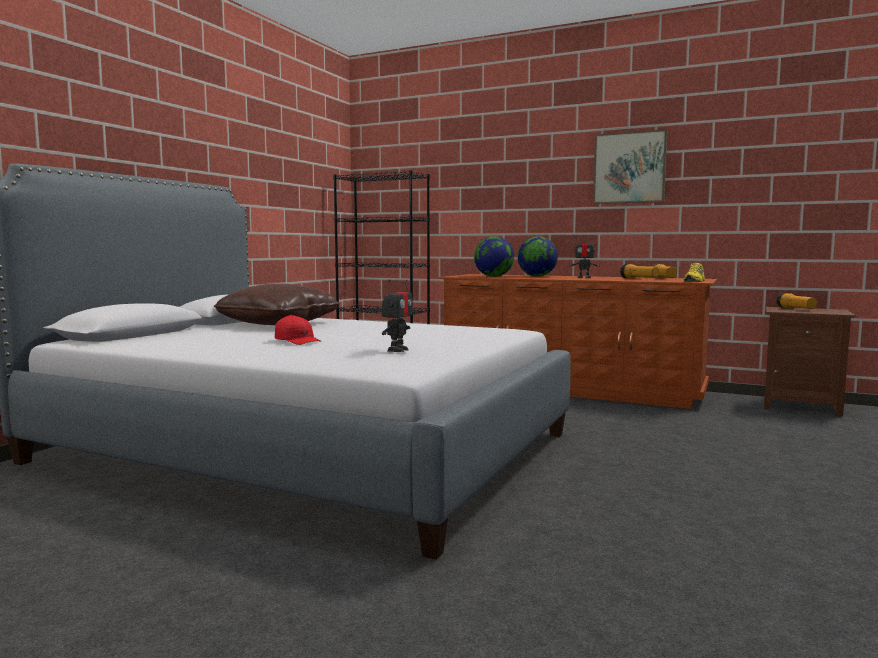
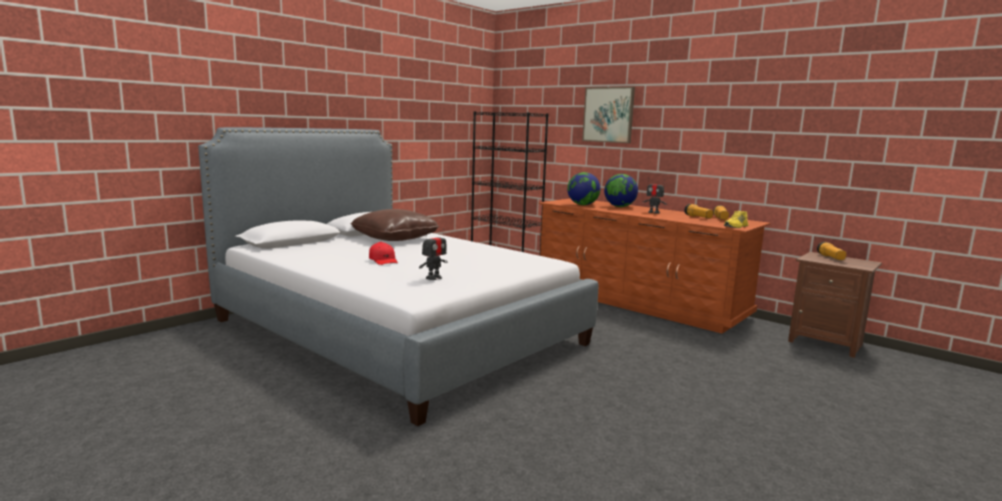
camera: 15 degrees right, 5 degrees up
picture [593,129,668,204] -> picture moved to [582,87,635,143]

